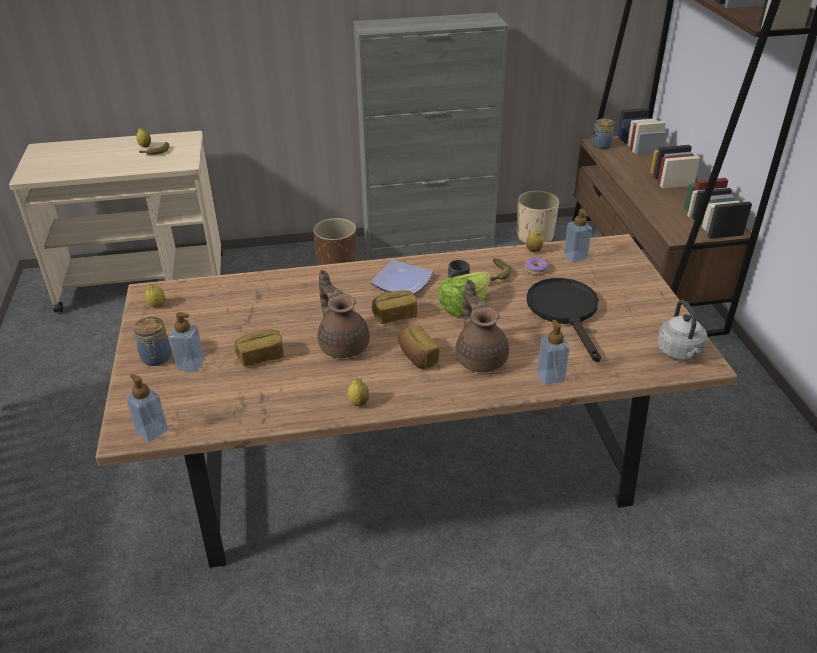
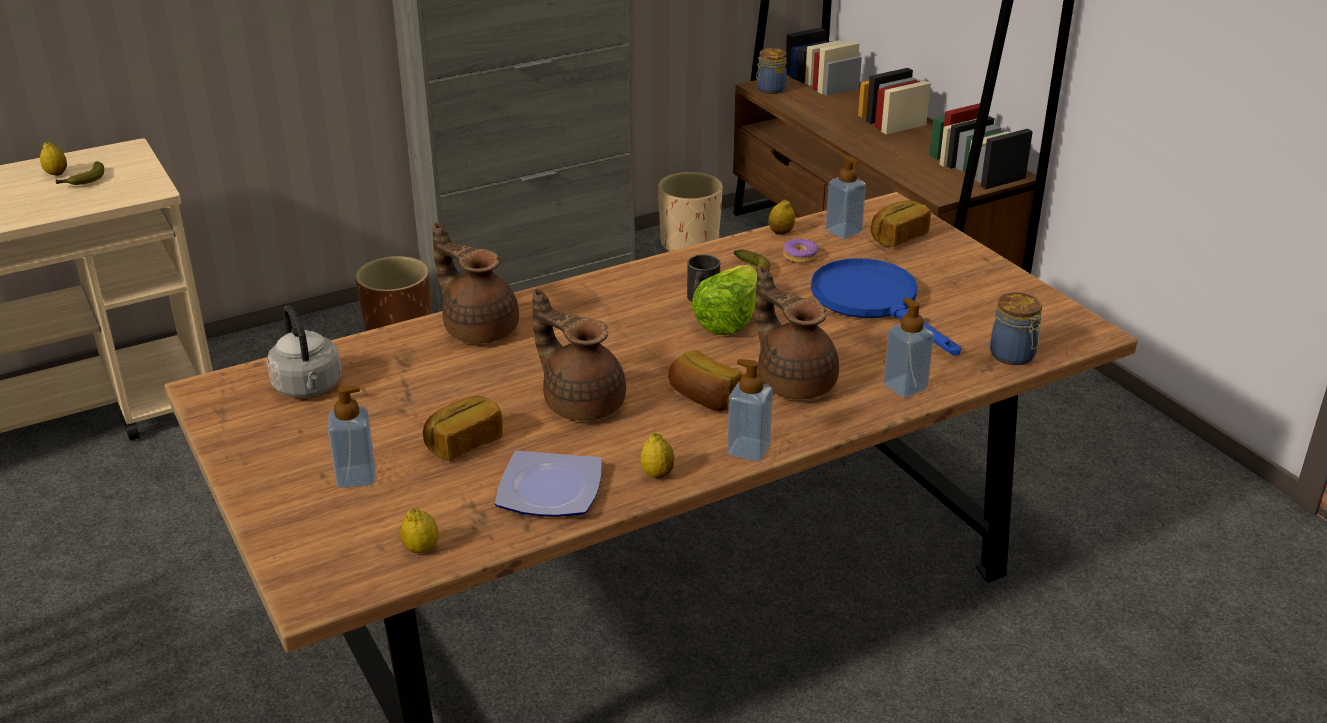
camera: 20 degrees left, 5 degrees down
soap dispenser [126,374,168,442] -> soap dispenser moved to [727,359,773,462]
jar [133,317,172,366] -> jar moved to [990,292,1042,365]
lemon [145,284,165,307] -> lemon moved to [400,509,438,553]
plate [371,260,433,294] -> plate moved to [495,450,602,517]
bread [372,290,417,324] -> bread moved to [871,200,931,247]
black frying pan [526,278,601,362] -> blue frying pan [811,258,961,356]
grey kettle [657,300,707,361] -> grey kettle moved to [267,306,342,398]
none -> brown teapot [432,222,519,343]

